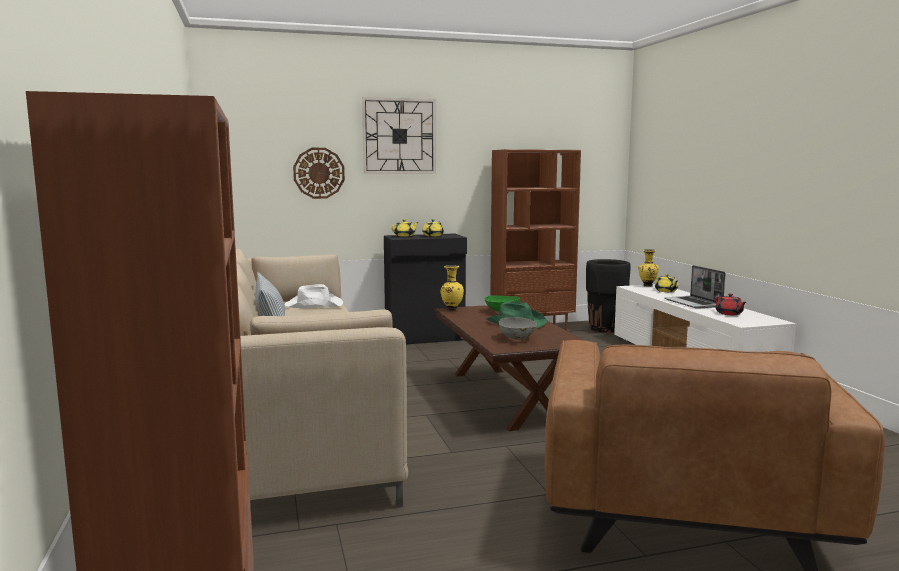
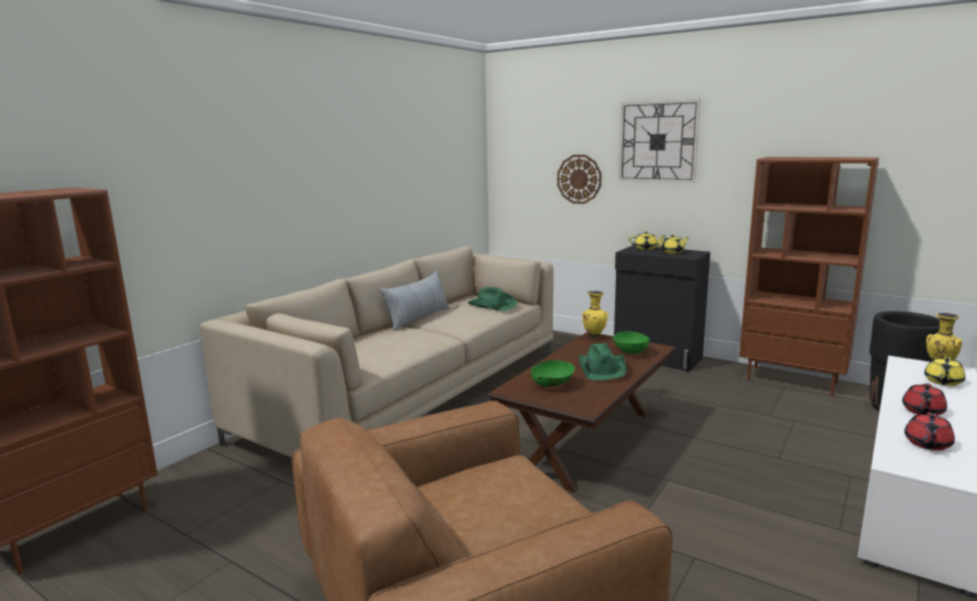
camera: 50 degrees right, 5 degrees up
white hat [284,284,343,308] -> green hat [468,287,518,311]
grey bowl [499,317,537,340] -> green bowl [531,360,575,387]
laptop [664,265,725,309] -> red teapot [902,383,947,416]

